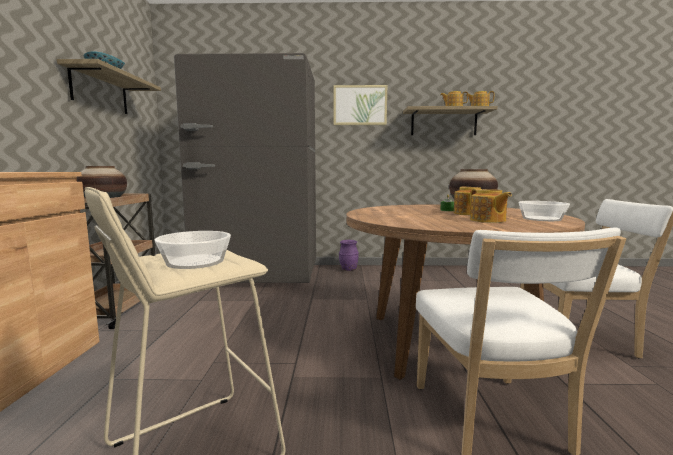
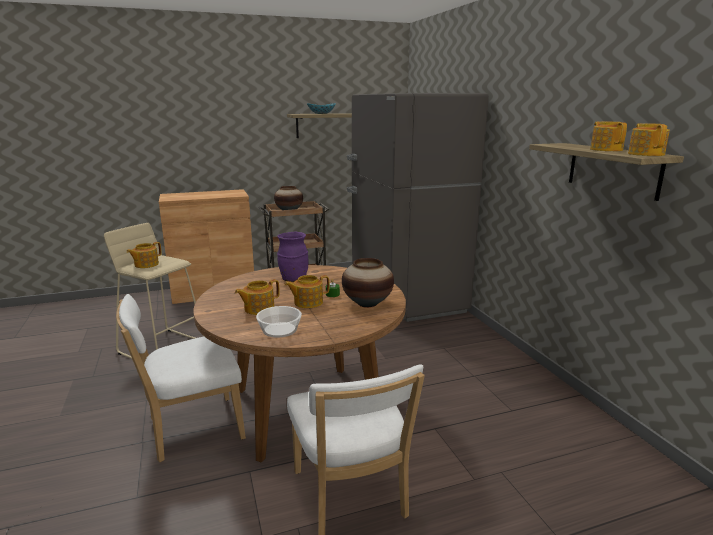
camera: 70 degrees right, 10 degrees up
bowl [155,231,231,269] -> teapot [127,242,162,268]
picture [334,85,387,125] -> none
purple vase [339,240,359,271] -> purple vase moved to [277,232,309,282]

